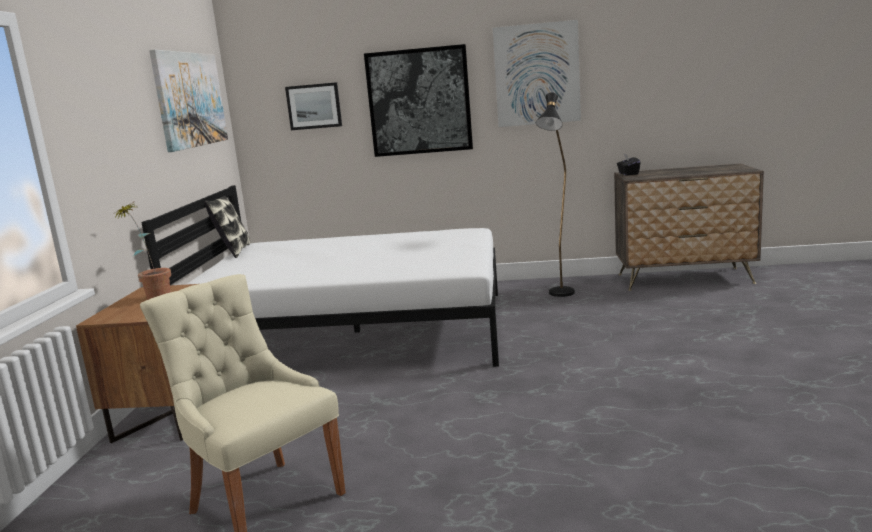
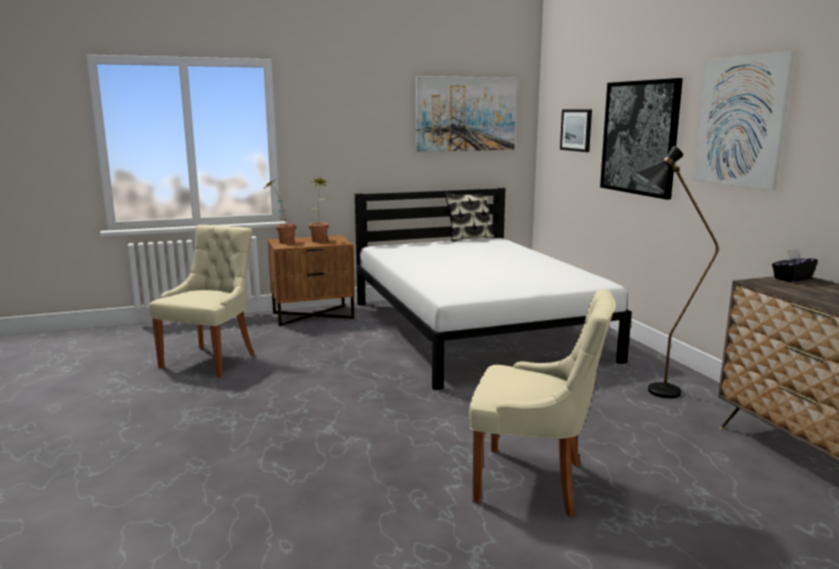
camera: 65 degrees right, 0 degrees up
none -> potted plant [265,180,296,244]
none -> beige chair [469,289,616,517]

